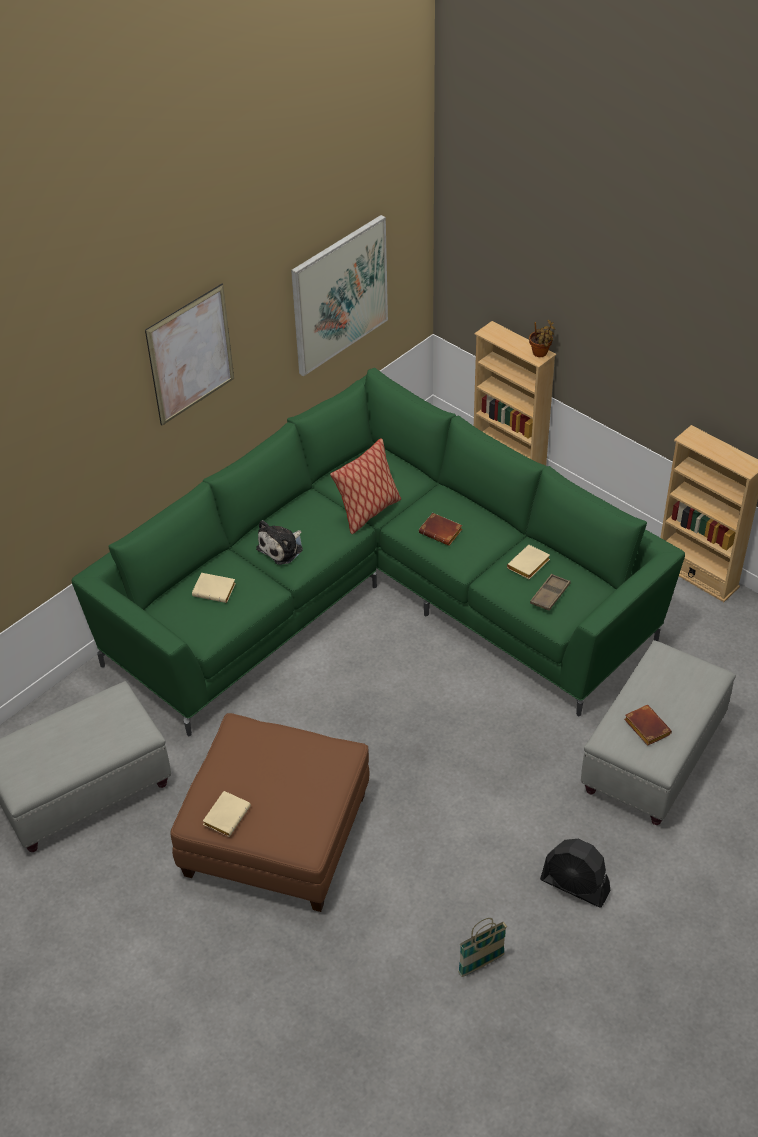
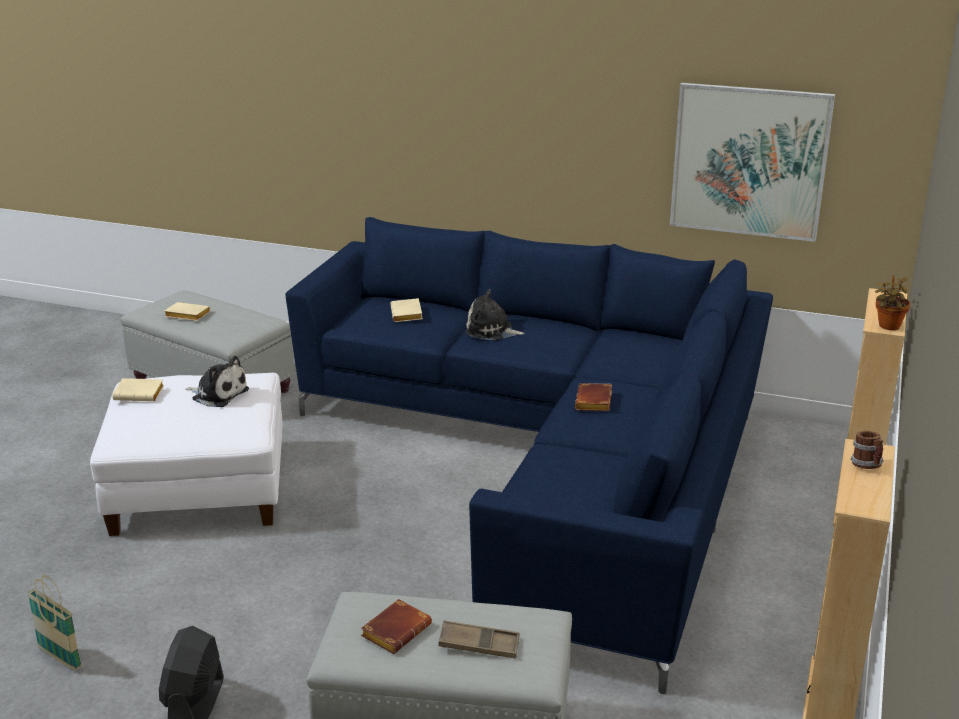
camera: 65 degrees right, 20 degrees down
green sofa [72,368,685,736] -> blue sofa [286,217,773,694]
picture [145,284,234,425] -> none
brown ottoman [170,713,370,912] -> white ottoman [90,373,283,536]
pillow [330,438,401,534] -> none
beige book [507,545,550,579] -> beige book moved to [164,302,210,321]
brown tray [530,574,571,611] -> brown tray moved to [438,620,520,659]
none -> plush toy [186,356,249,407]
none -> mug [851,431,884,469]

